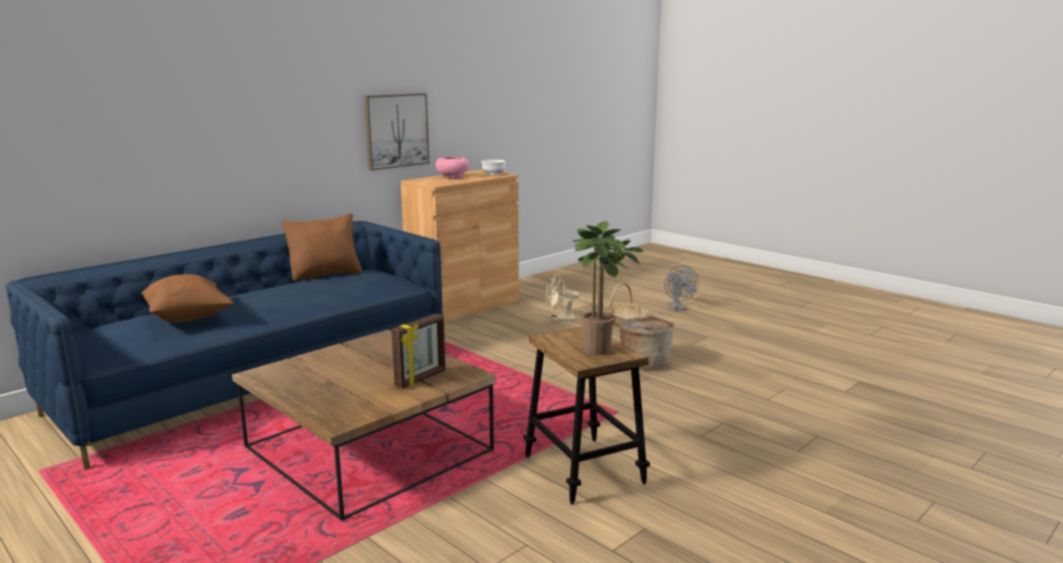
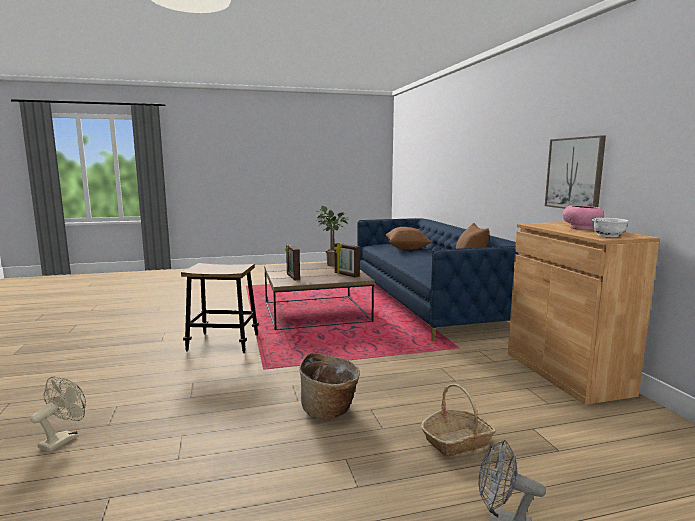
camera: 120 degrees right, 5 degrees down
beige fan [546,274,580,322] -> beige fan moved to [30,376,86,452]
potted plant [573,221,643,355] -> potted plant moved to [315,206,349,266]
none -> picture frame [334,243,360,278]

